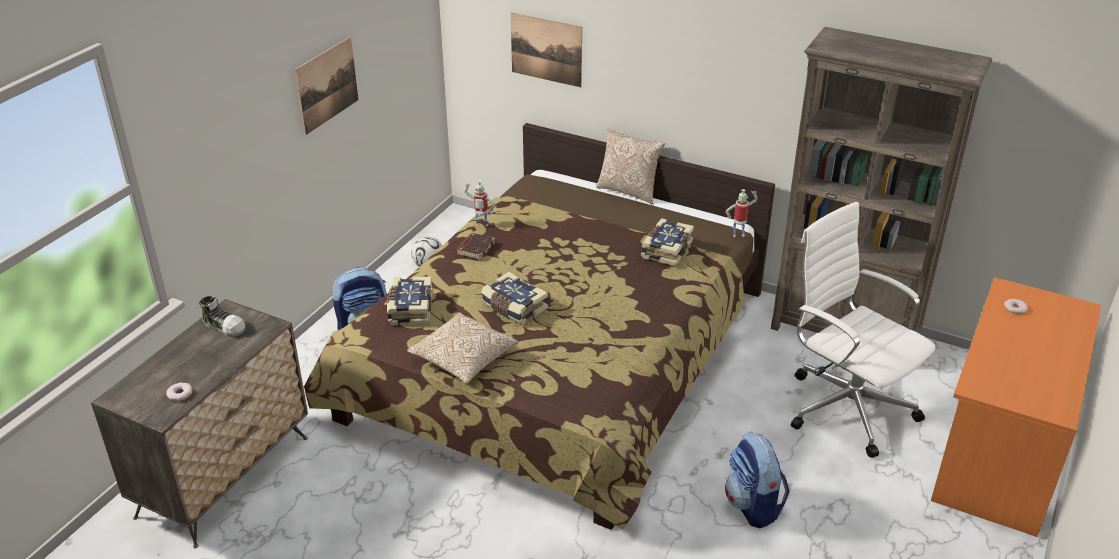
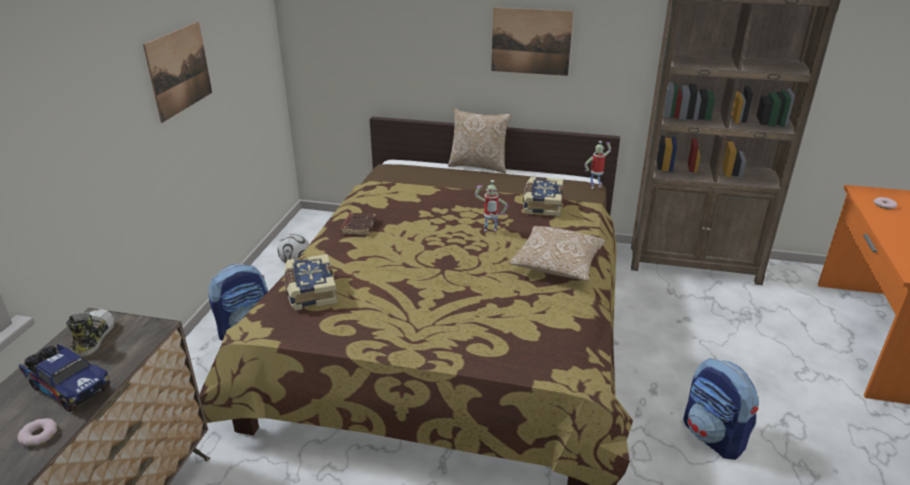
camera: 15 degrees left, 5 degrees down
shoe [199,296,245,337] -> shoe turned 105 degrees counterclockwise [66,309,114,357]
pillow [407,312,519,384] -> pillow moved to [508,226,606,281]
toy robot [464,180,495,226] -> toy robot moved to [474,180,508,231]
book [481,272,548,325] -> none
picture [511,12,582,88] -> picture moved to [491,7,573,76]
white office chair [791,202,936,458] -> none
none -> toy truck [19,344,111,412]

